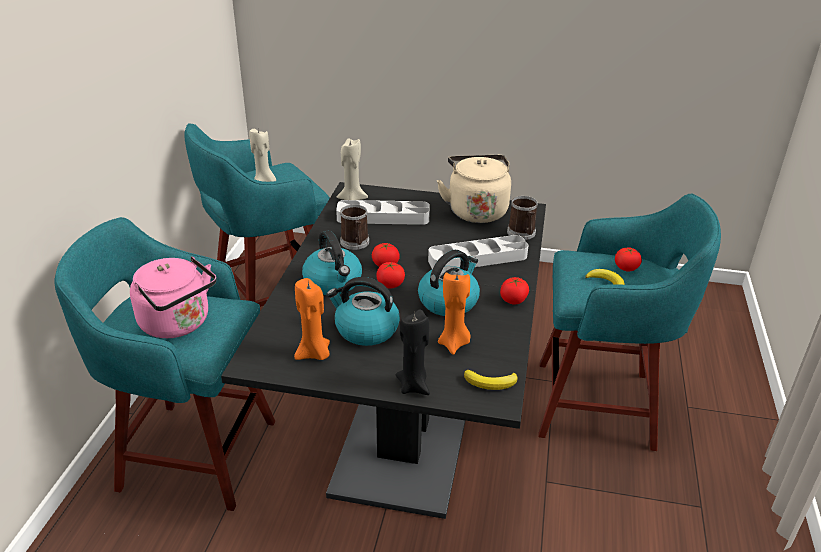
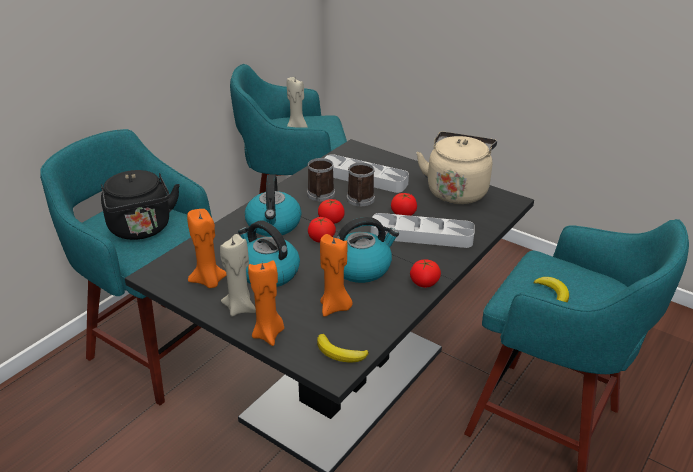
camera: 25 degrees right, 0 degrees up
pink kettle [130,256,217,338] -> black kettle [101,170,180,240]
beige candle [337,139,368,200] -> beige candle moved to [220,234,256,316]
black candle [396,309,430,395] -> orange candle [248,260,284,346]
mug [507,196,538,240] -> mug moved to [347,162,375,206]
tomato [615,248,642,272] -> tomato moved to [391,193,417,216]

